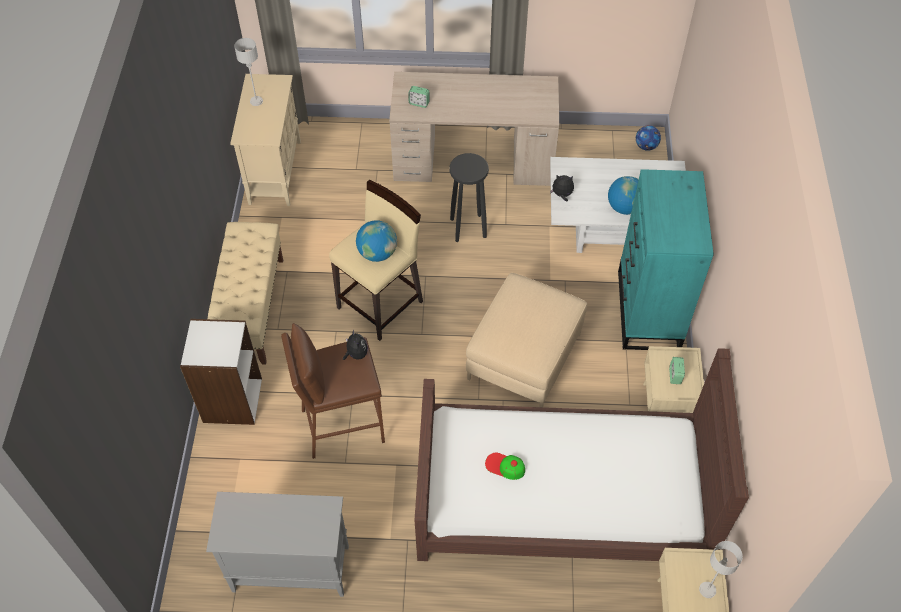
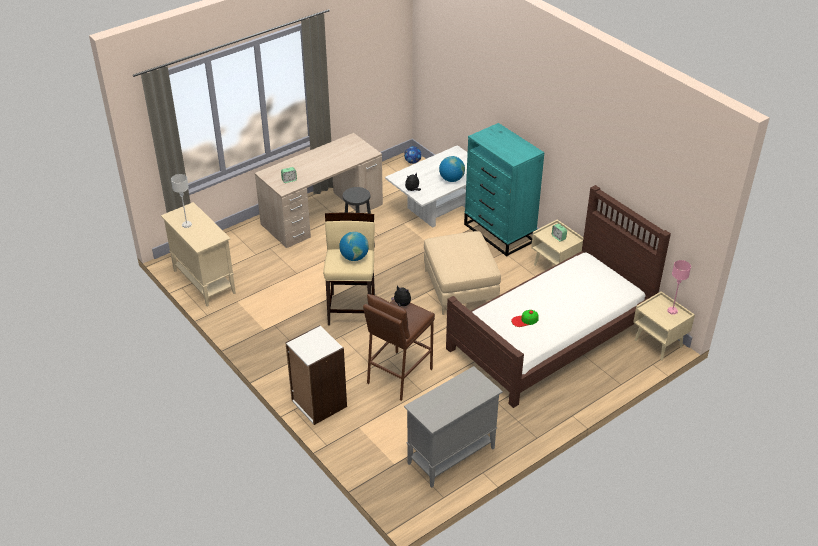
camera: 40 degrees left, 15 degrees down
beige bench [207,222,283,365] -> none
grey table lamp [699,541,743,598] -> pink table lamp [667,260,691,315]

